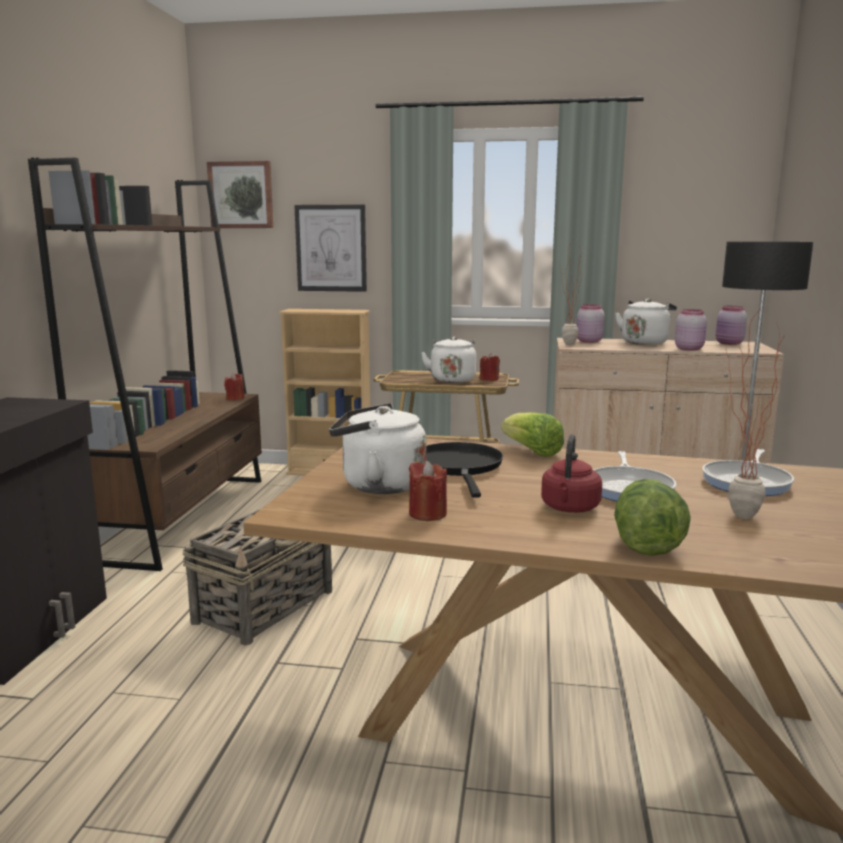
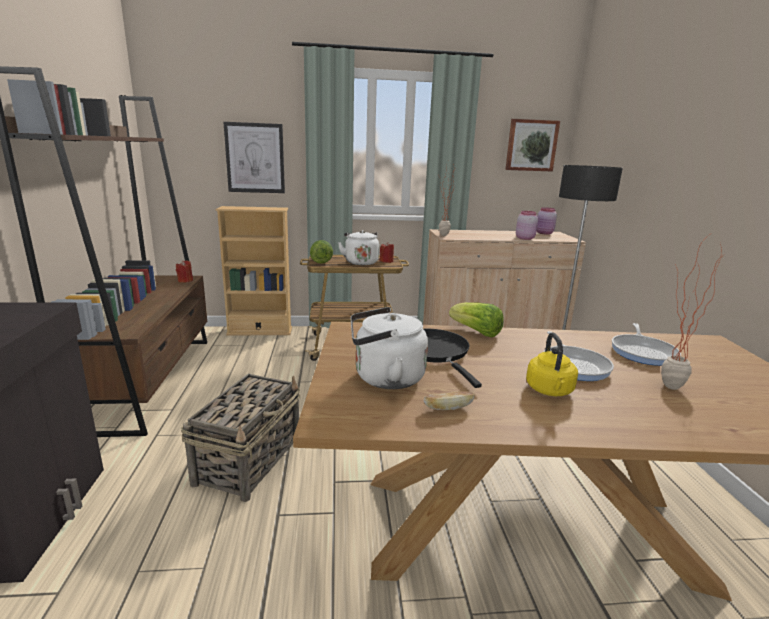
camera: 15 degrees left, 5 degrees up
picture [207,161,273,228] -> picture moved to [505,119,560,172]
red candle [409,461,447,521] -> bread [424,391,474,410]
red kettle [541,435,602,513] -> yellow kettle [526,332,578,396]
pink jar [577,304,605,343] -> none
lettuce [614,479,691,556] -> lettuce moved to [310,240,333,264]
white kettle [615,299,677,345] -> none

